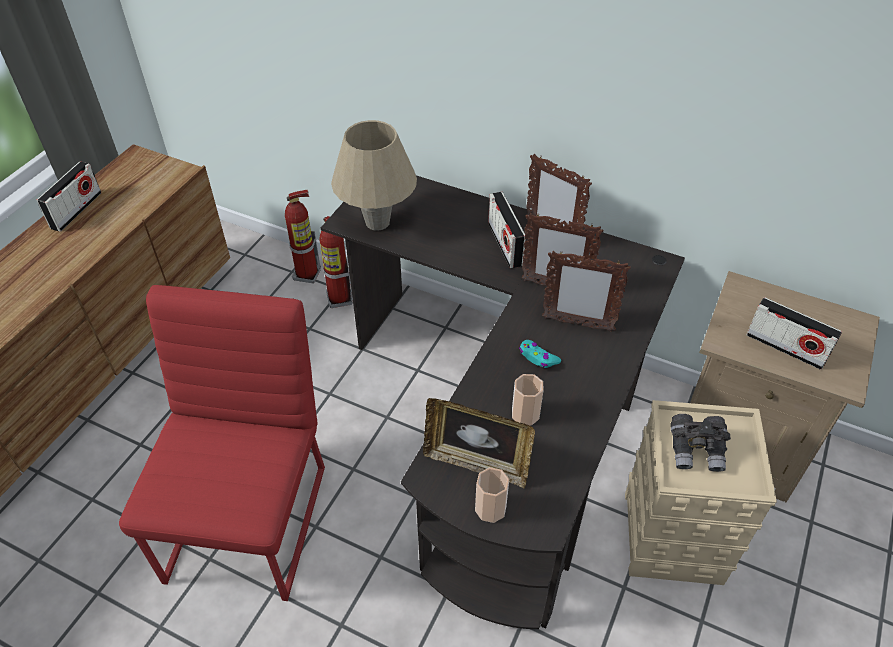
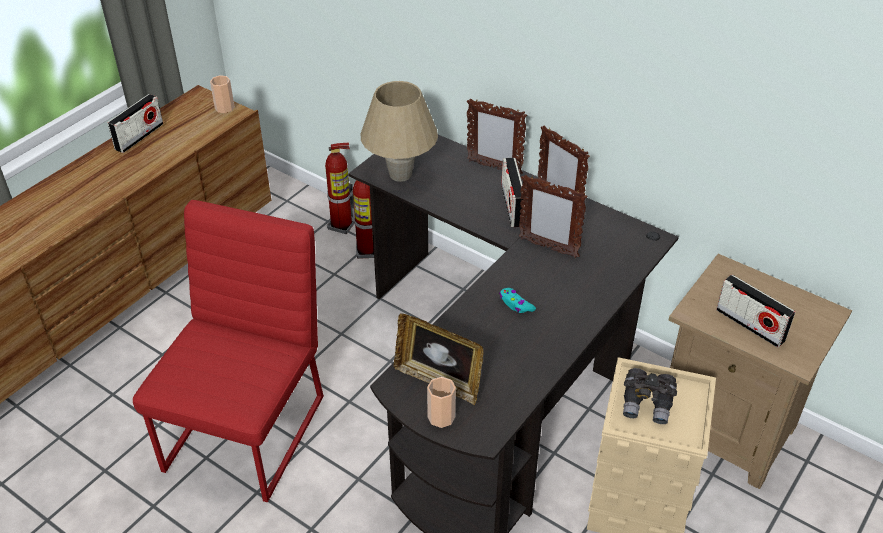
camera: 10 degrees right, 5 degrees down
cup [512,374,544,426] -> cup moved to [210,75,235,113]
picture frame [542,251,631,332] -> picture frame moved to [467,98,527,174]

